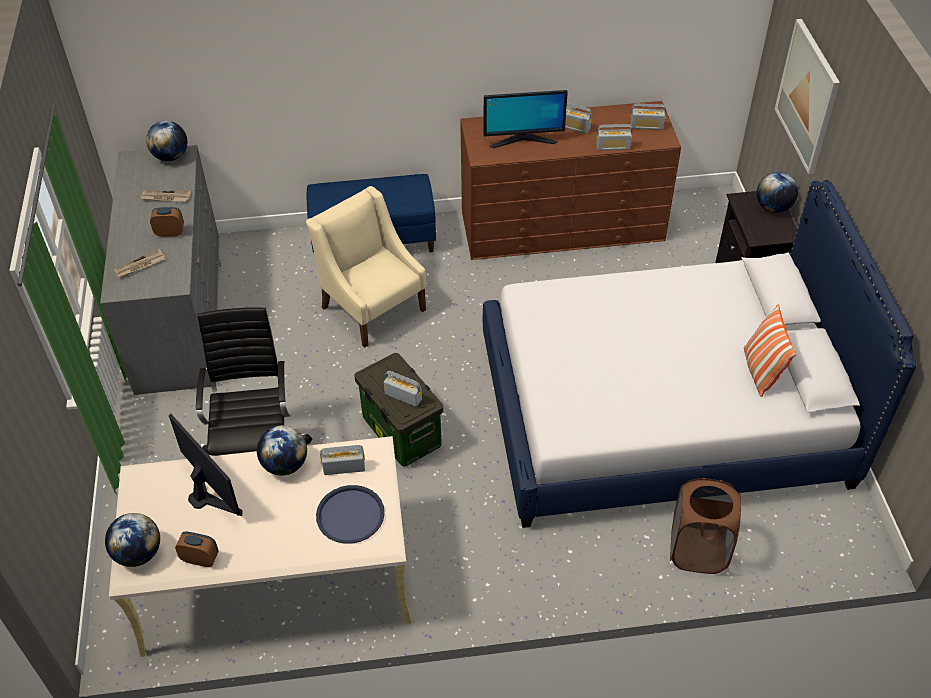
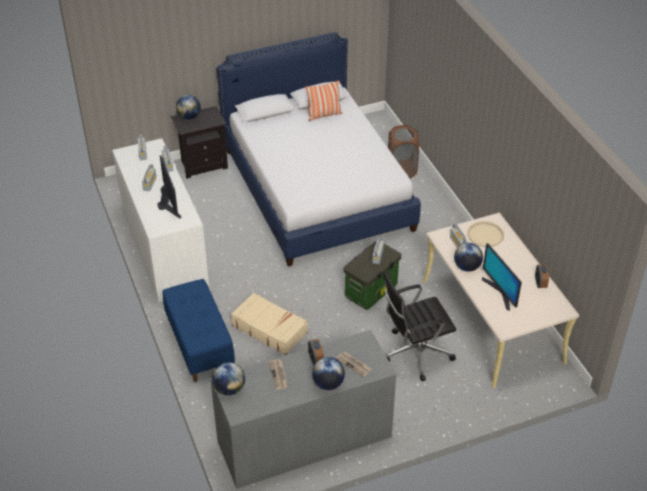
camera: 105 degrees left, 5 degrees down
globe [105,513,160,567] -> globe moved to [312,357,345,390]
monitor [169,414,243,516] -> monitor turned 60 degrees counterclockwise [482,243,522,311]
beige armchair [306,186,426,348] -> beige suitcase [231,292,307,355]
blue tray [316,485,385,544] -> beige tray [467,221,504,247]
brown dresser [460,101,681,260] -> white dresser [112,138,210,302]
picture [775,19,840,174] -> none

